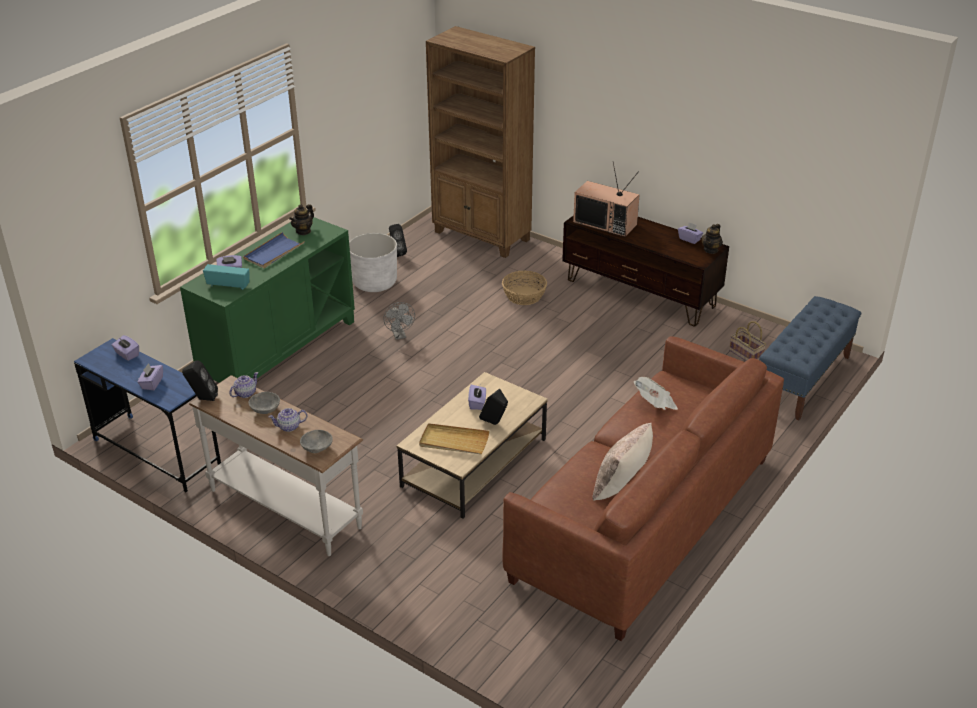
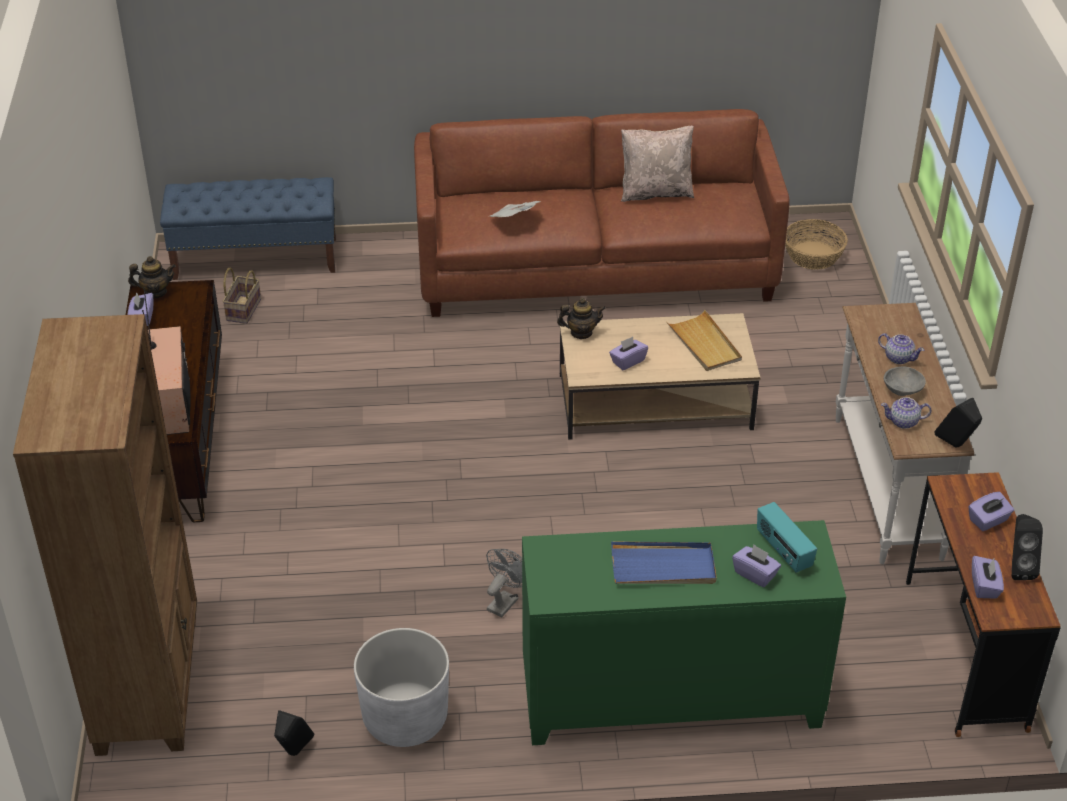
camera: 130 degrees left, 5 degrees up
blue desk [74,338,221,492] -> brown desk [906,472,1061,737]
teapot [289,204,314,235] -> teapot moved to [557,298,606,339]
grey bowl [300,430,333,453] -> none
black speaker [479,389,508,425] -> black speaker moved to [1012,514,1043,580]
basket [502,271,547,305] -> basket moved to [785,219,848,270]

